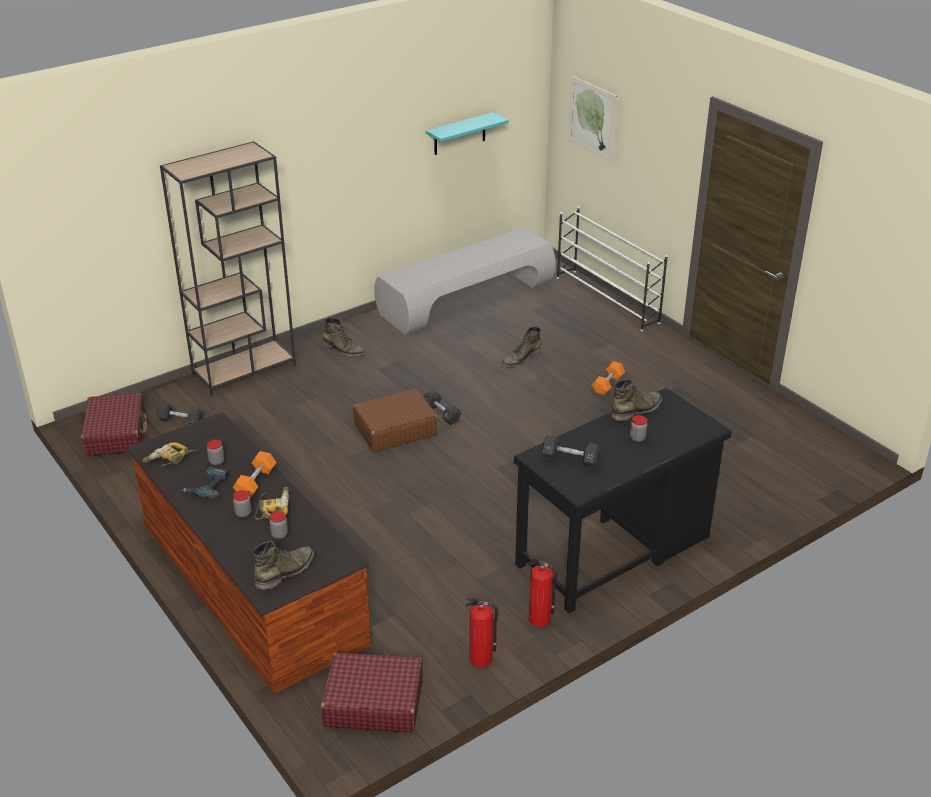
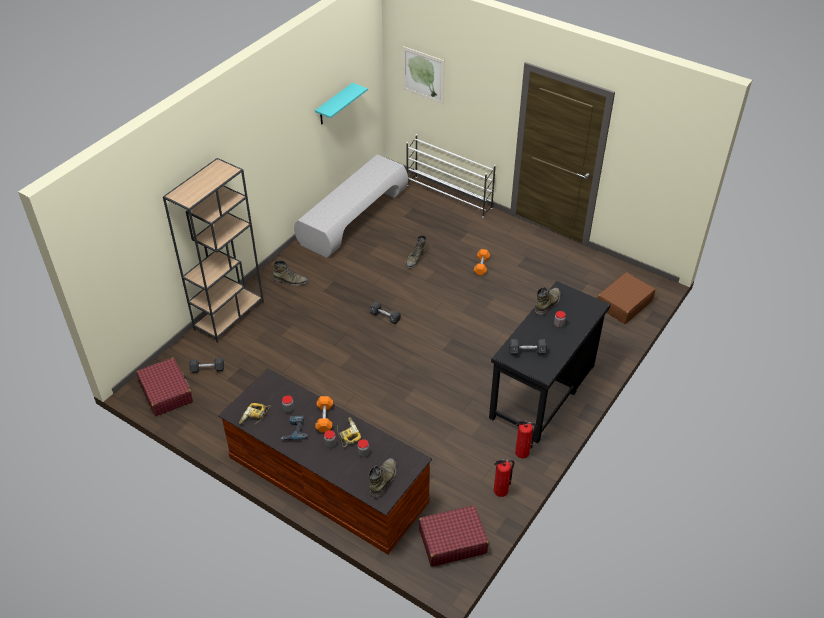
camera: 20 degrees left, 10 degrees up
brown suitcase [353,388,438,452] -> brown suitcase moved to [597,272,655,324]

